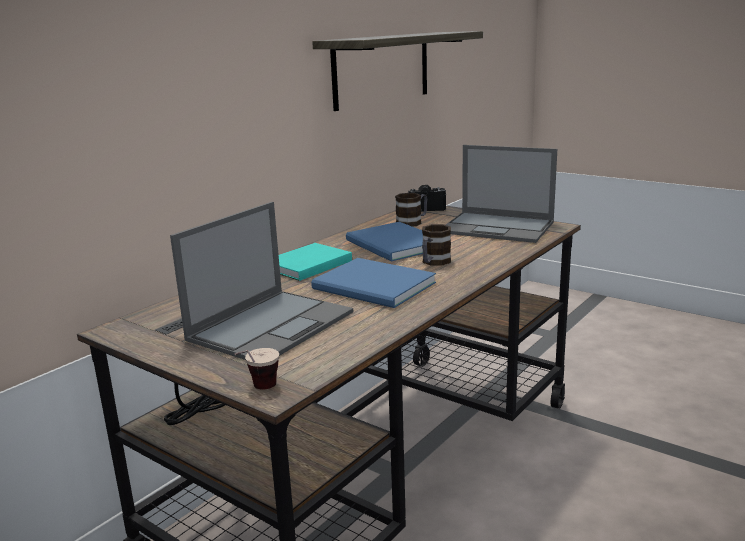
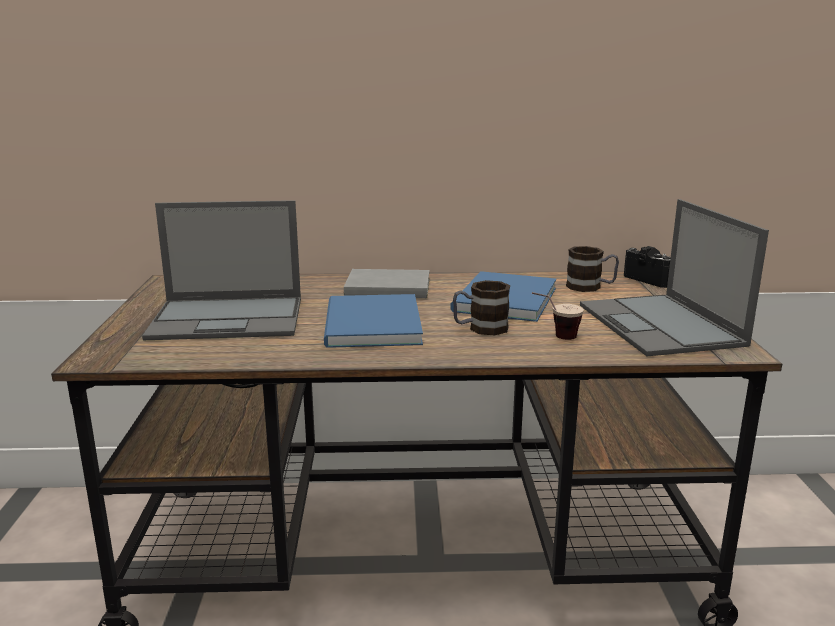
camera: 50 degrees right, 0 degrees up
cup [235,348,279,390] -> cup moved to [532,292,584,340]
turquoise book [279,243,352,281] -> grey book [344,269,430,298]
shelf [312,31,483,111] -> none

